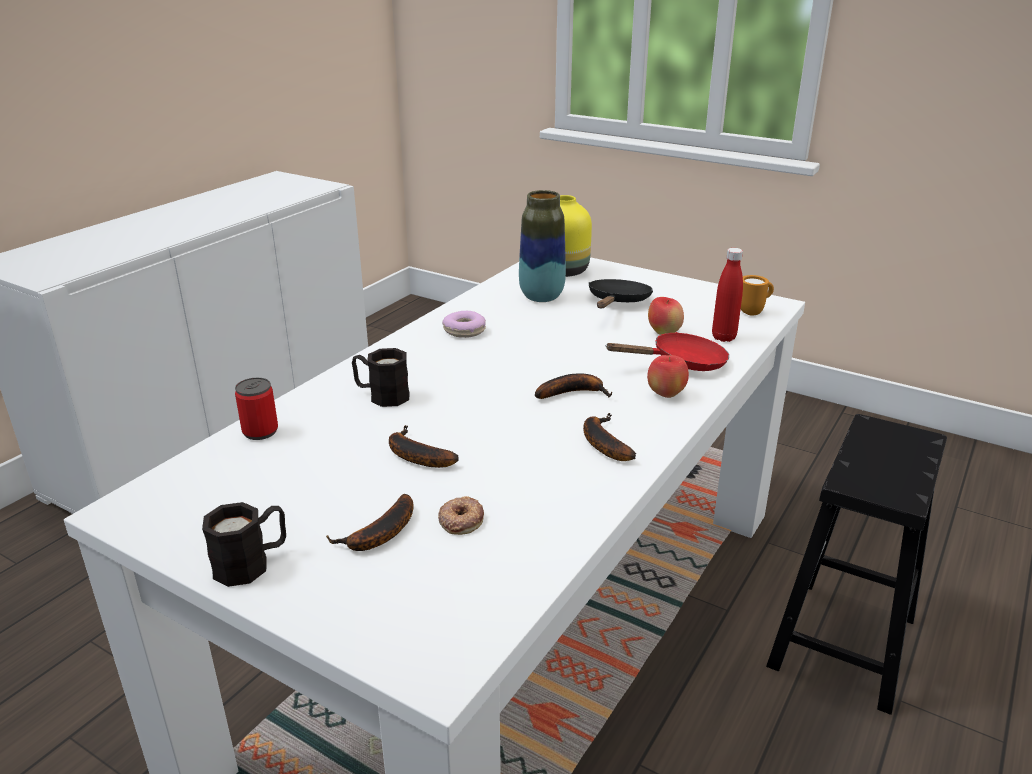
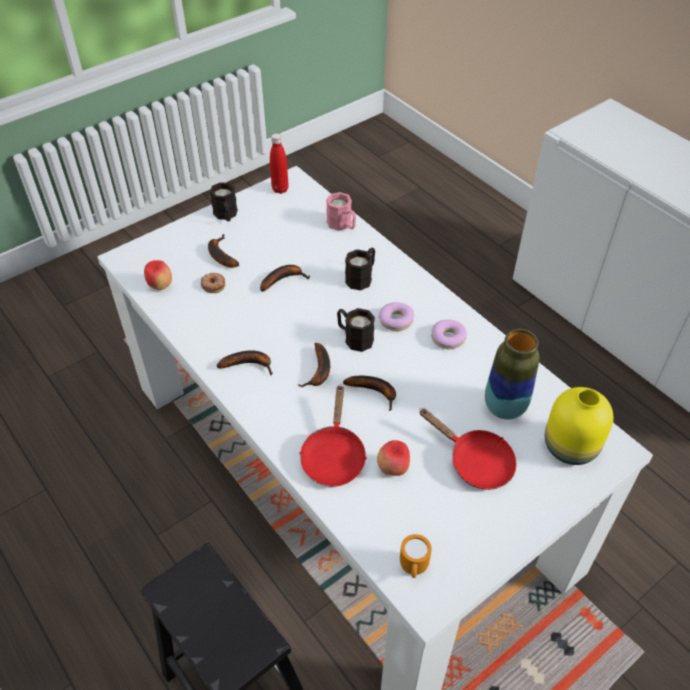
camera: 110 degrees right, 20 degrees up
can [235,378,278,440] -> pink mug [326,192,356,231]
black frying pan [589,279,653,308] -> red frying pan [420,408,517,490]
apple [647,355,689,398] -> apple moved to [144,260,172,290]
red bottle [712,248,743,342] -> red bottle moved to [270,133,289,194]
none -> black mug [337,308,375,352]
none -> banana [343,376,396,411]
none -> donut [379,302,414,331]

